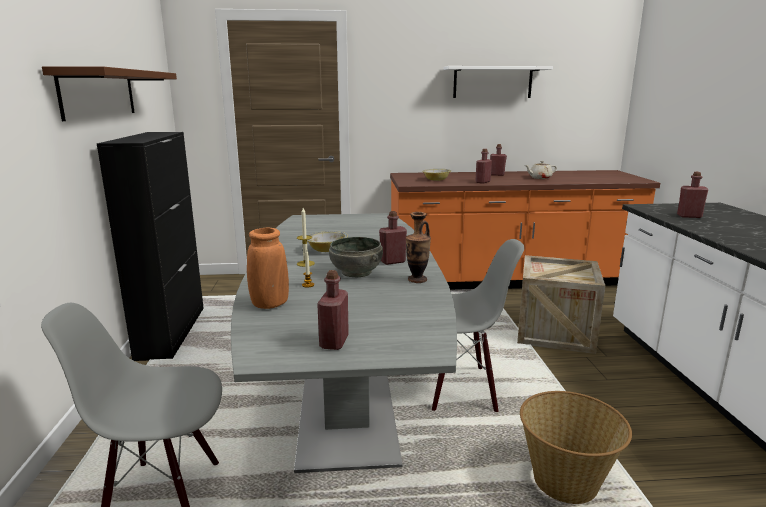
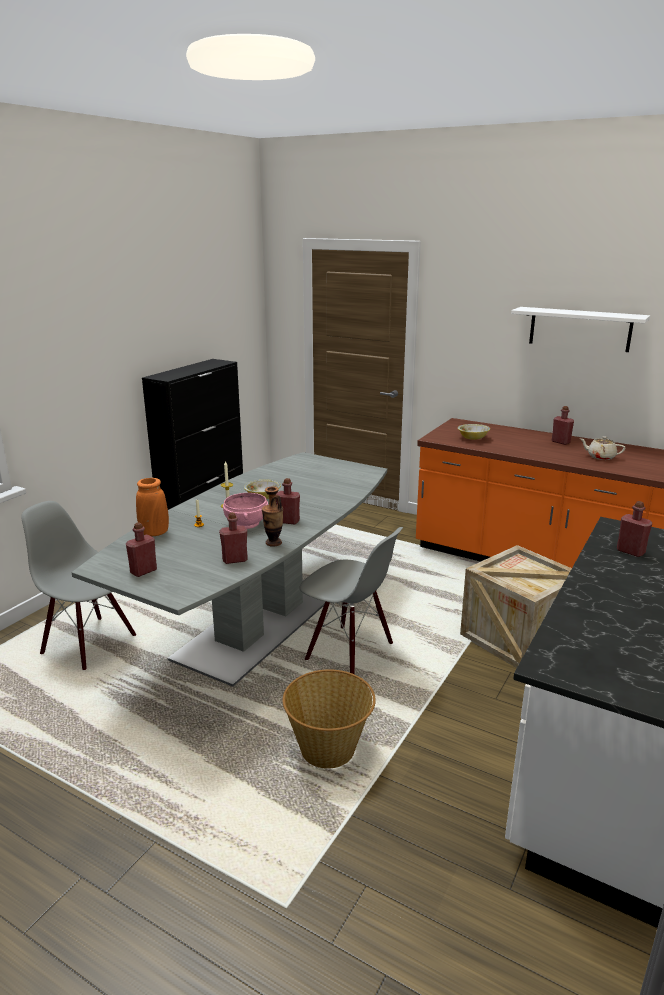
camera: 35 degrees right, 5 degrees up
brown shelf [42,66,177,121] -> none
grey bowl [329,237,383,277] -> pink bowl [223,493,268,529]
red bottle [475,149,492,184] -> red bottle moved to [219,512,248,564]

